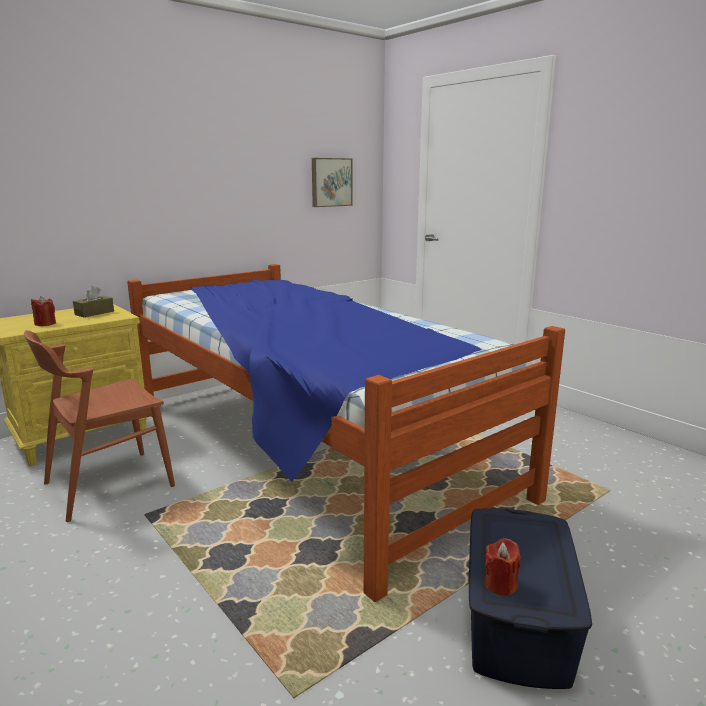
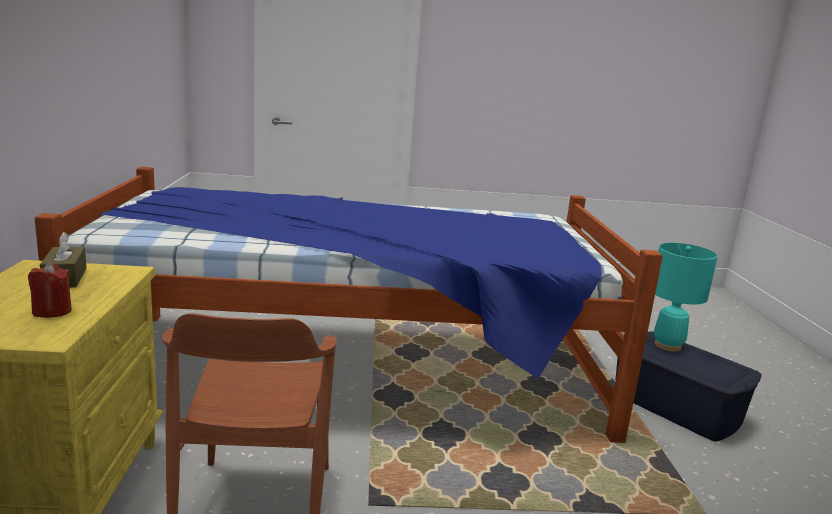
camera: 55 degrees left, 0 degrees up
picture [312,158,353,207] -> none
red candle [484,538,521,596] -> none
none -> turquoise table lamp [654,243,718,352]

